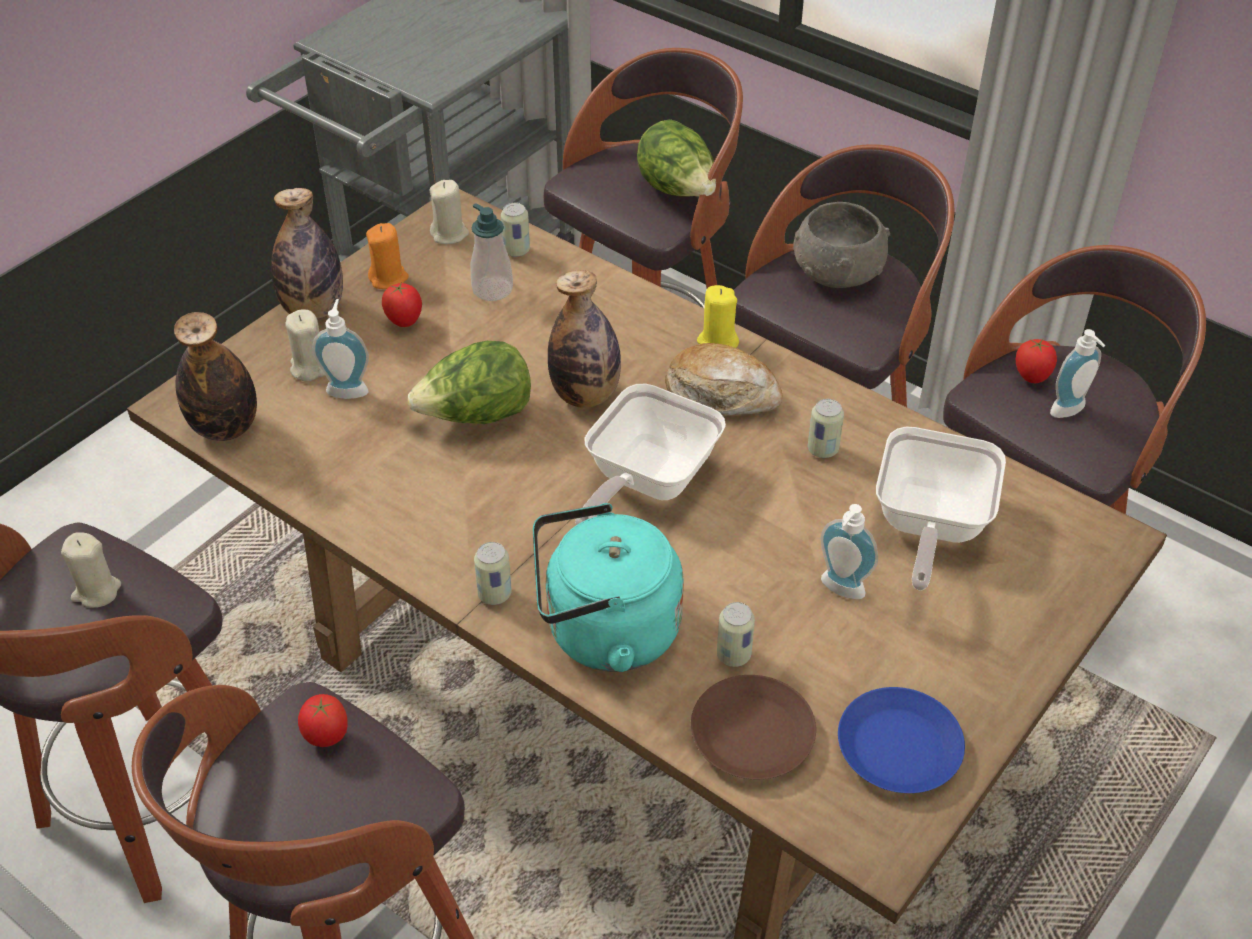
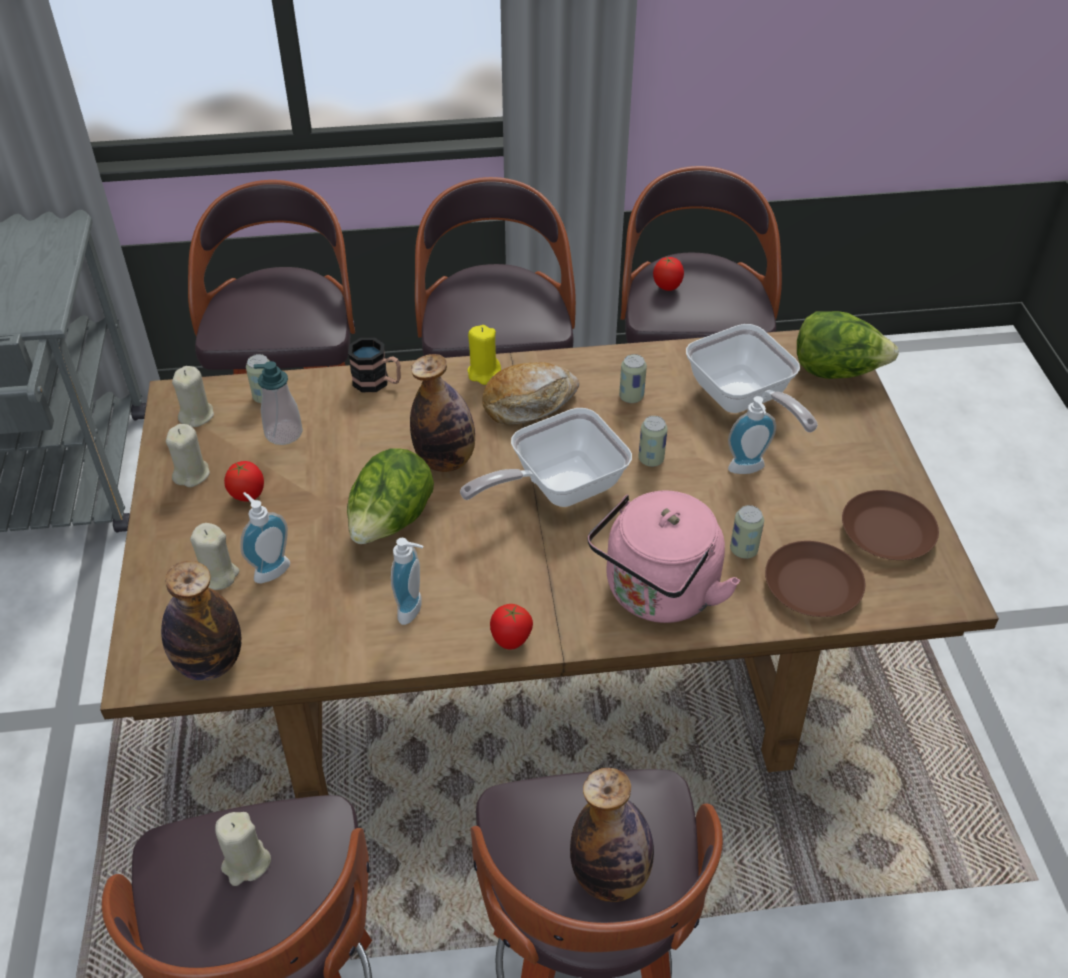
camera: 45 degrees left, 0 degrees up
bottle [271,188,343,319] -> bottle moved to [570,768,654,902]
tomato [298,694,348,747] -> tomato moved to [490,604,533,650]
orange candle [366,223,409,289] -> beige candle [166,424,210,487]
can [474,542,512,605] -> can moved to [639,416,668,467]
turquoise kettle [533,503,684,672] -> pink kettle [588,490,740,623]
frying pan [575,384,726,525] -> frying pan turned 75 degrees clockwise [460,408,632,507]
lettuce [637,119,716,197] -> lettuce moved to [797,311,899,379]
grey bowl [793,202,890,288] -> none
blue plate [838,687,965,793] -> brown plate [842,490,939,560]
soap dispenser [1050,329,1105,418] -> soap dispenser moved to [391,538,423,625]
none -> mug [348,338,401,392]

